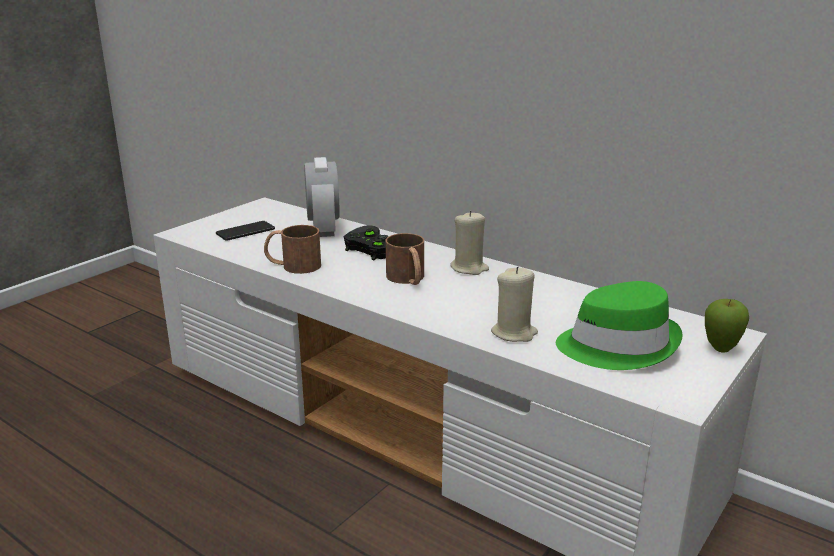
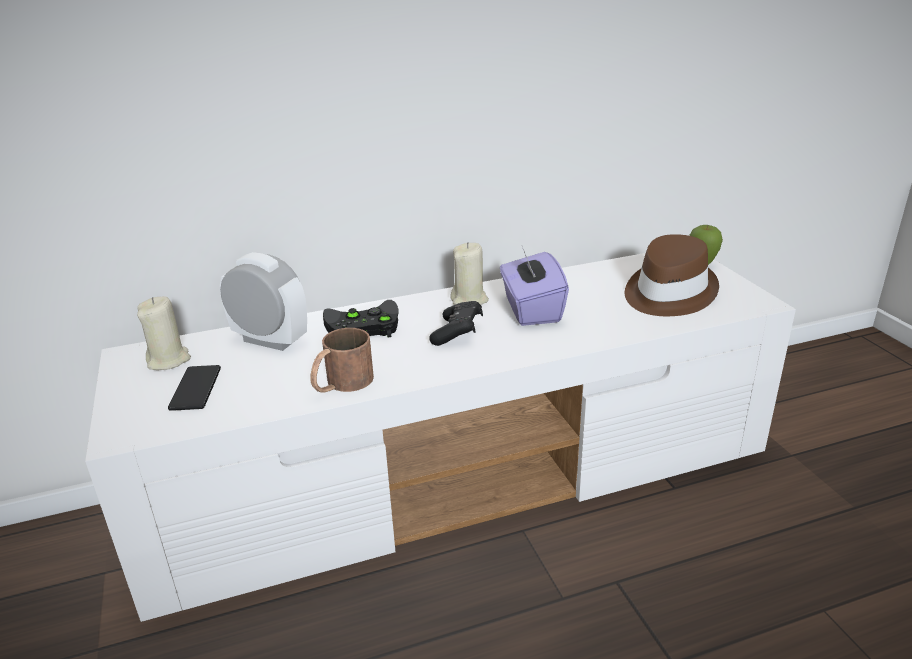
camera: 55 degrees left, 5 degrees up
brown mug [386,233,424,285] -> black game controller [429,301,483,346]
beige candle [491,267,538,342] -> beige candle moved to [137,296,191,370]
green hat [556,281,683,370] -> brown hat [625,234,719,316]
none -> purple tissue box [500,246,569,326]

